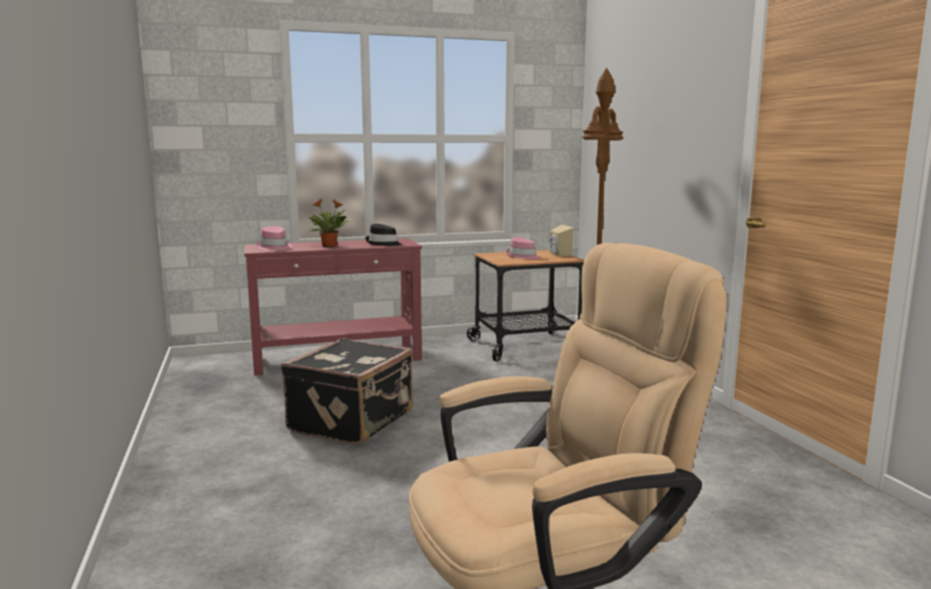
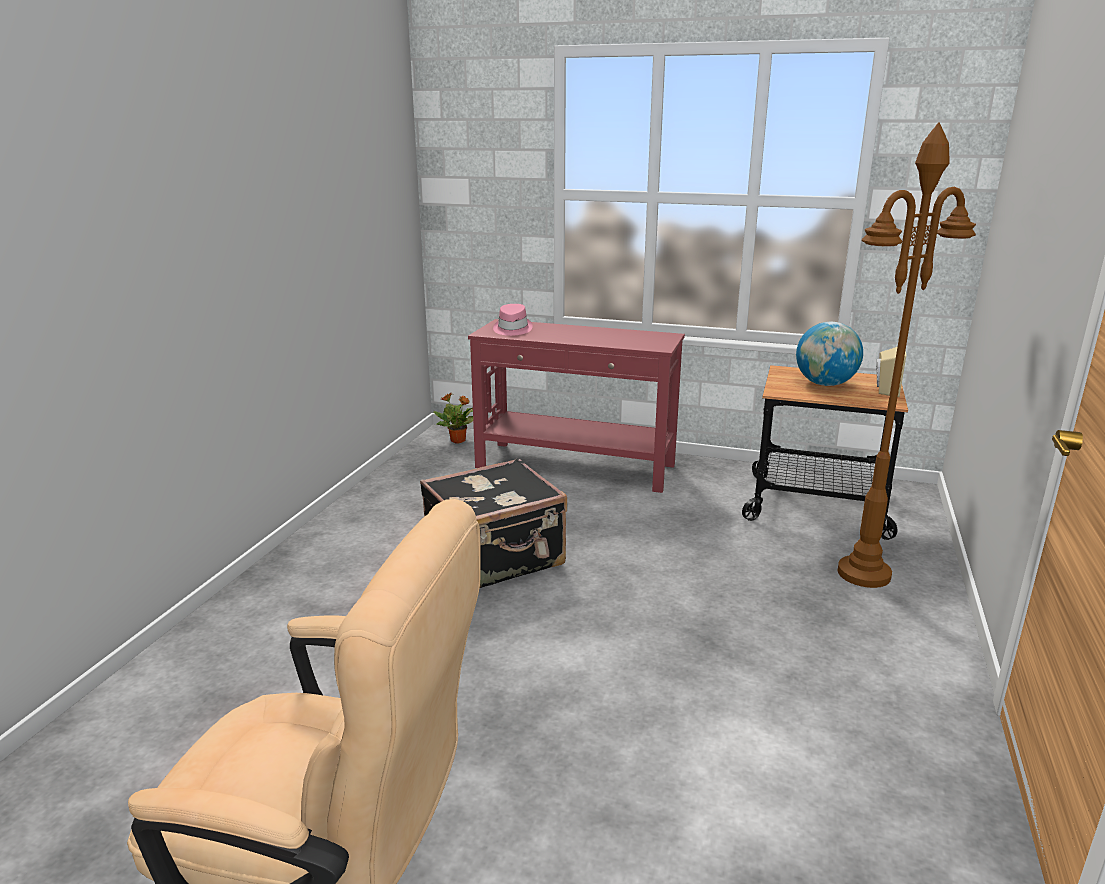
camera: 35 degrees right, 10 degrees up
potted plant [308,198,348,247] -> potted plant moved to [434,393,473,443]
black hat [365,224,402,246] -> none
pink hat [506,237,540,259] -> globe [796,322,863,386]

